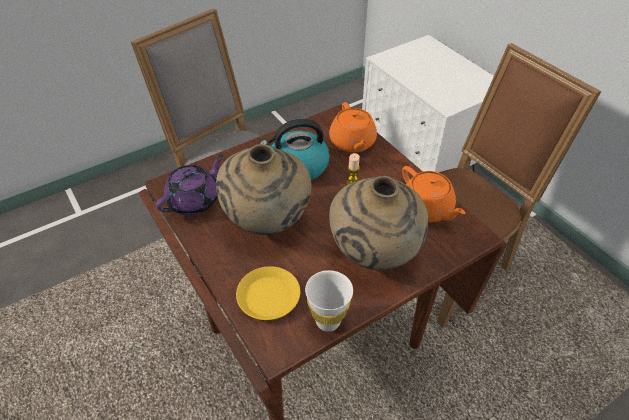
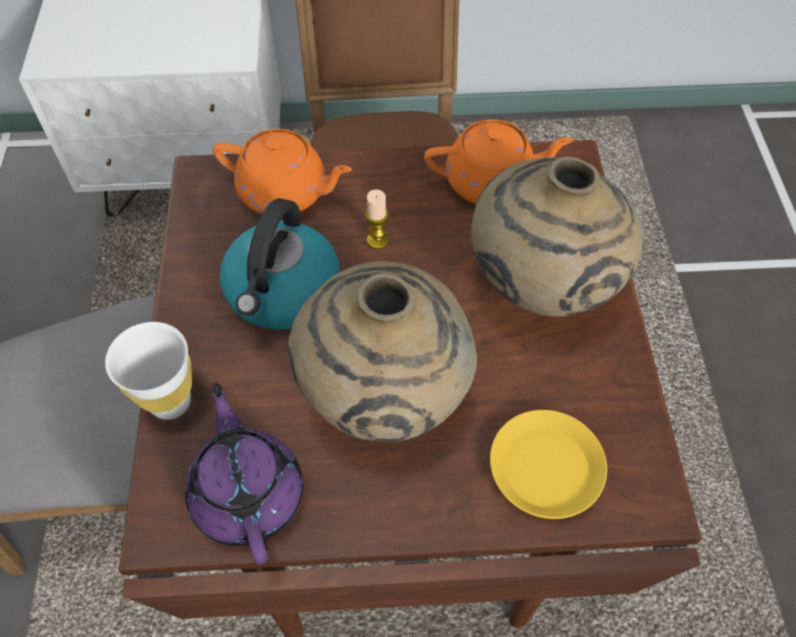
camera: 60 degrees left, 10 degrees up
white cup [305,270,353,332] -> white cup moved to [105,322,192,420]

